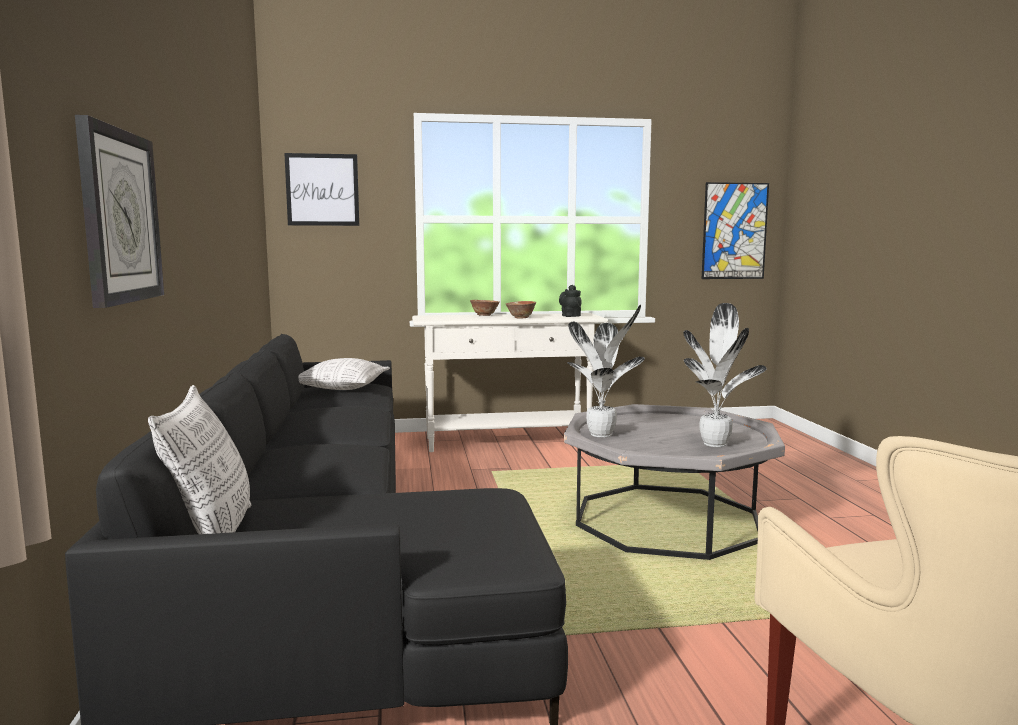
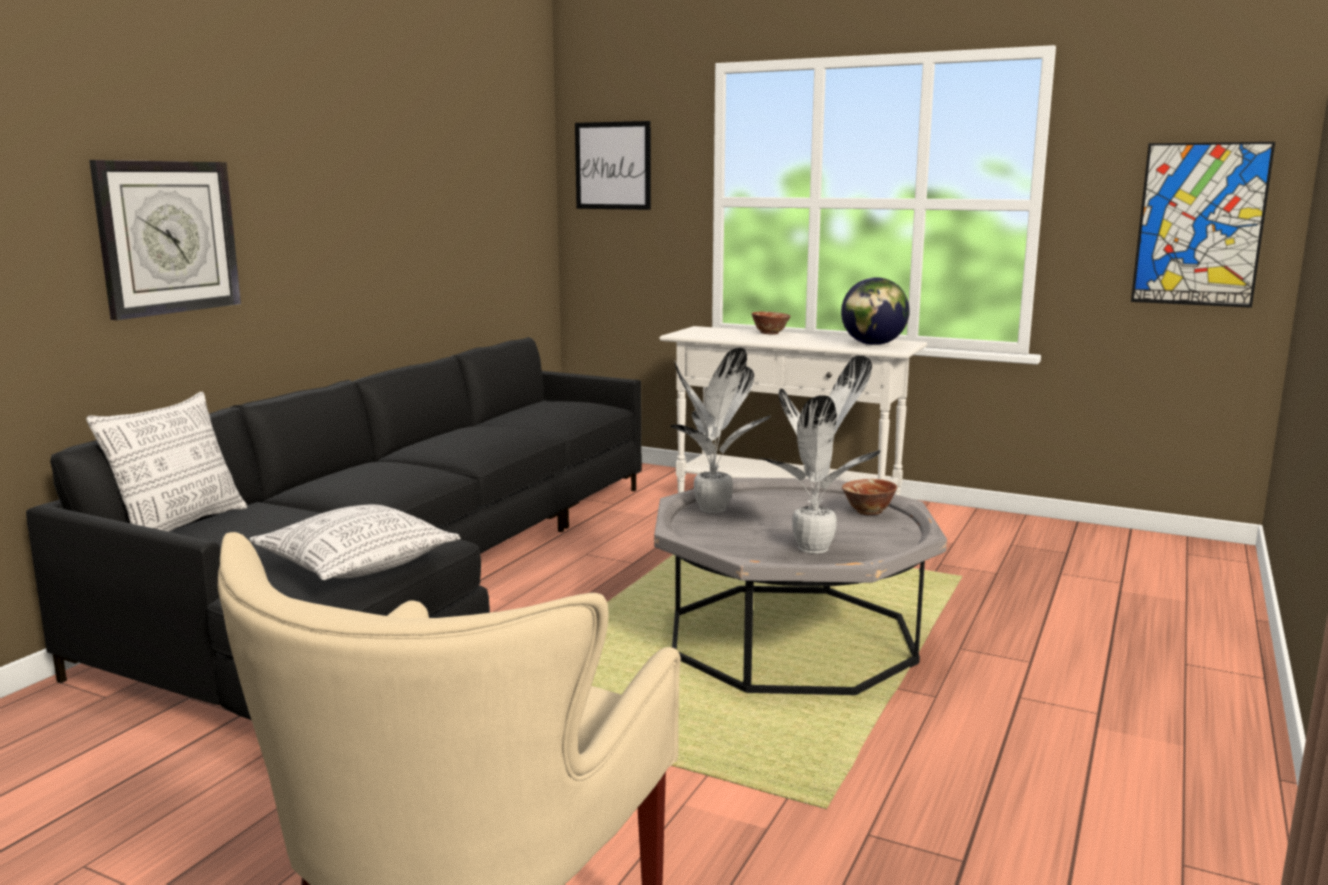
camera: 35 degrees right, 5 degrees up
pillow [298,358,390,390] -> pillow moved to [249,504,460,580]
bowl [506,301,536,319] -> bowl moved to [842,479,897,515]
black teapot [559,285,581,317] -> globe [841,277,910,345]

